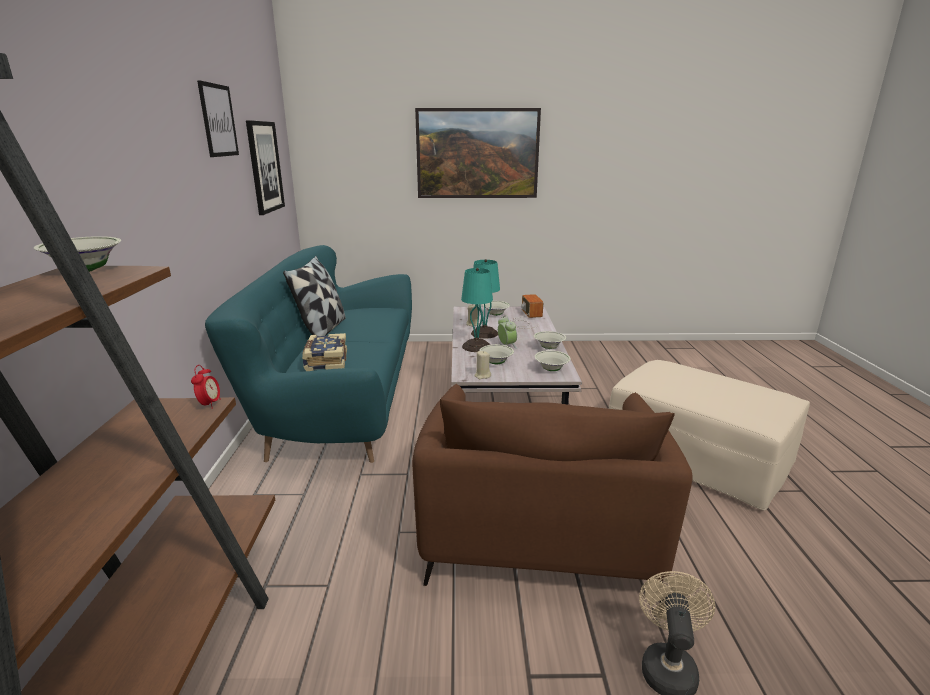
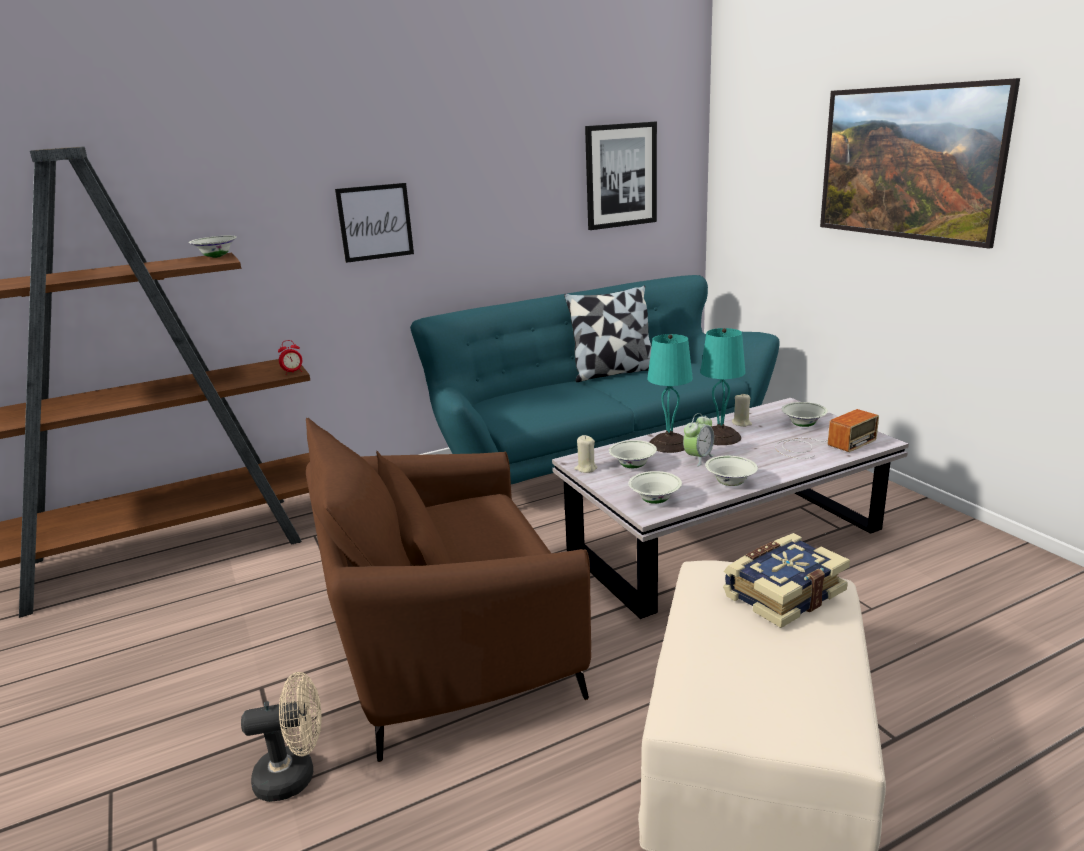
camera: 65 degrees right, 0 degrees up
picture [197,80,239,157] -> picture moved to [335,183,414,263]
book [302,333,347,371] -> book moved to [723,533,850,628]

